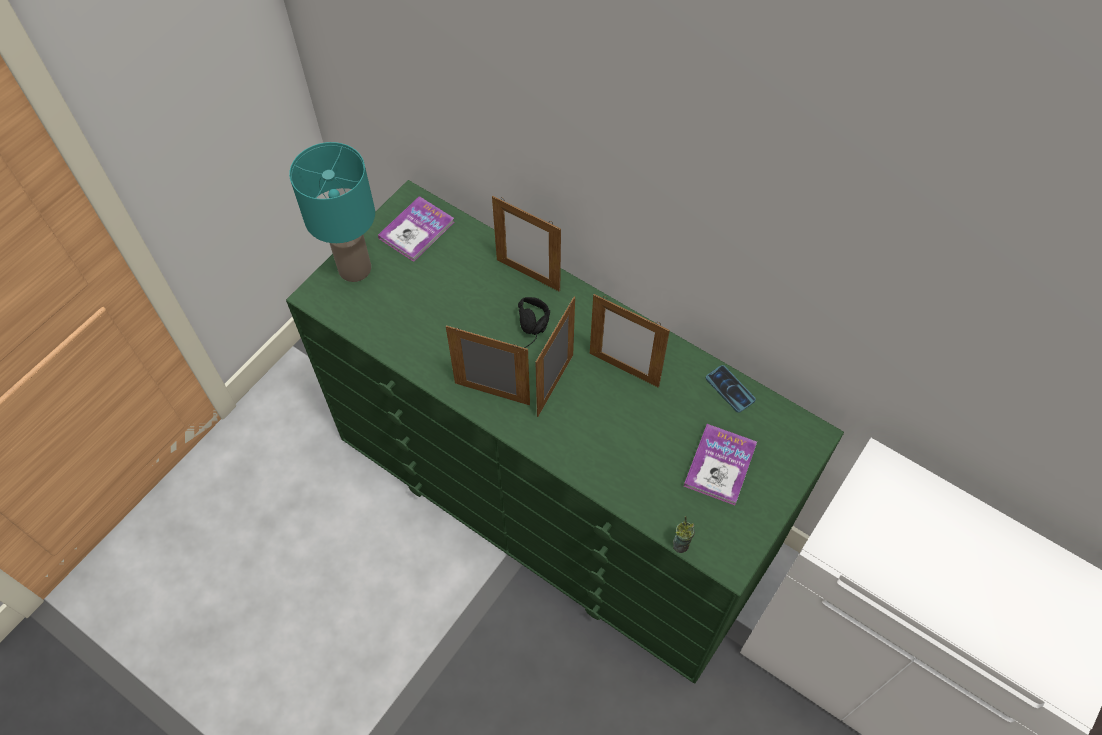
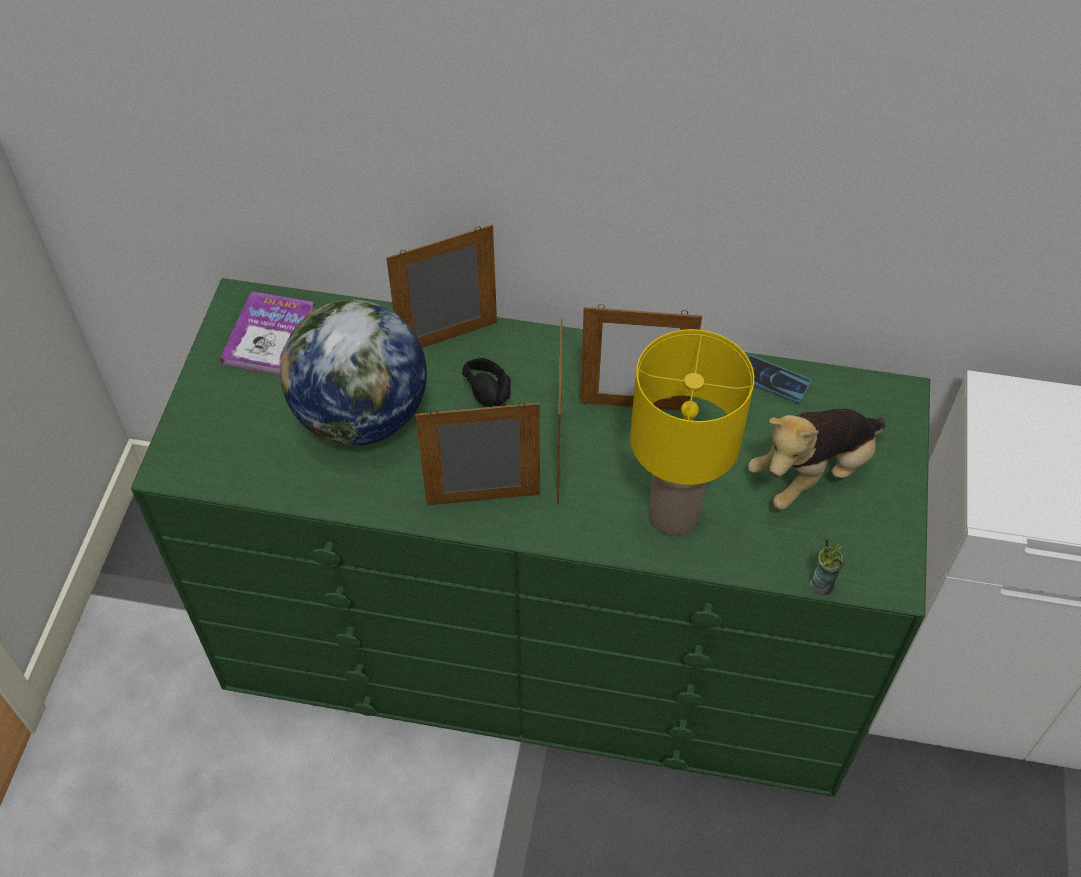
camera: 25 degrees left, 5 degrees down
turquoise table lamp [289,142,375,282] -> none
picture frame [492,196,561,292] -> picture frame turned 150 degrees clockwise [386,225,497,348]
book [684,424,757,505] -> plush toy [748,409,886,510]
none -> globe [280,300,427,446]
none -> yellow table lamp [630,329,754,536]

